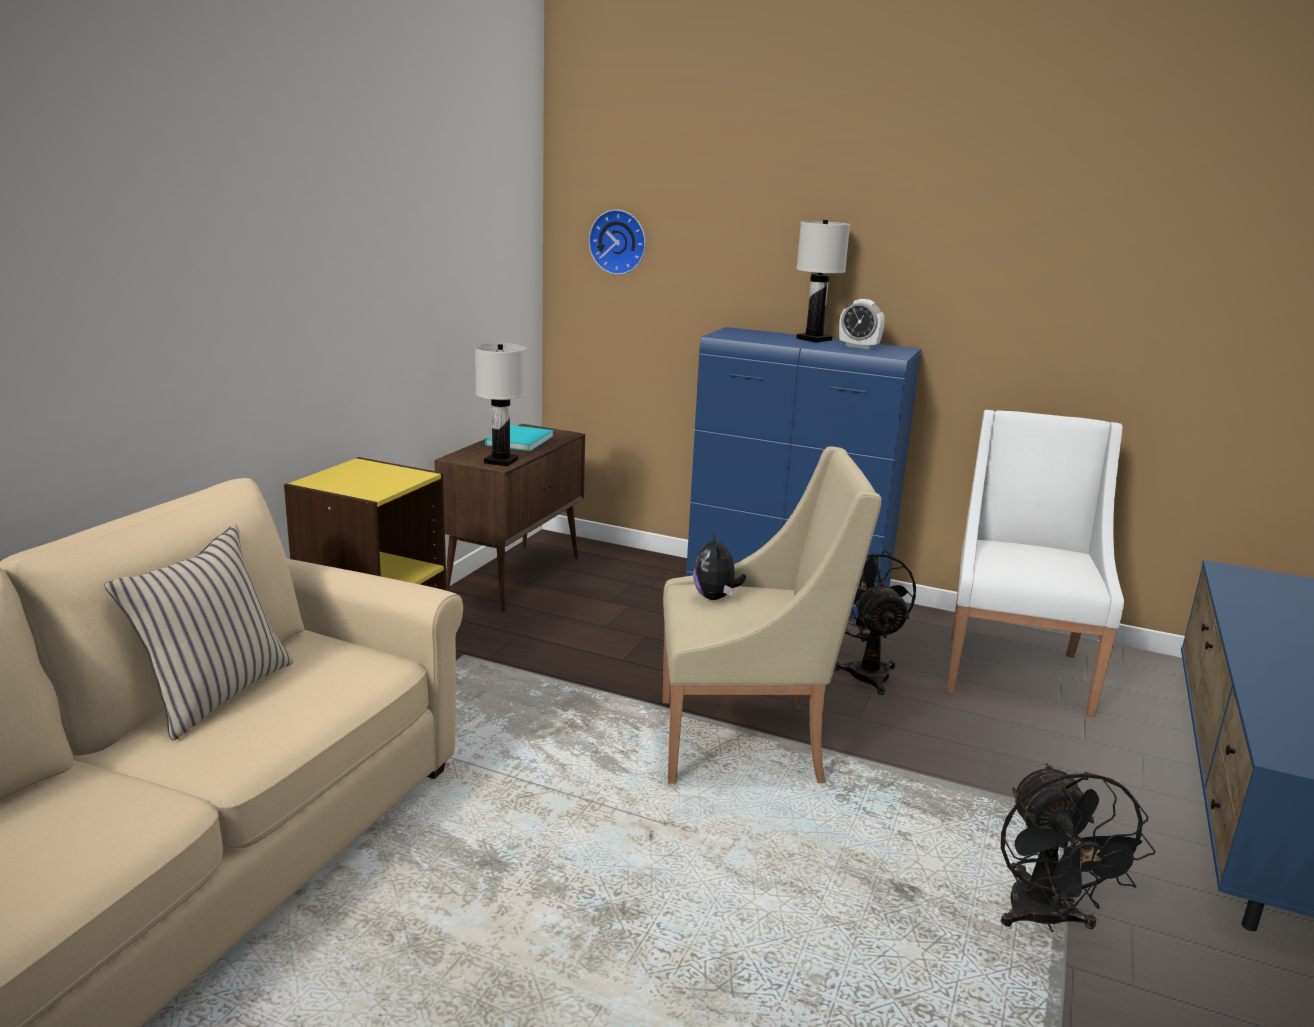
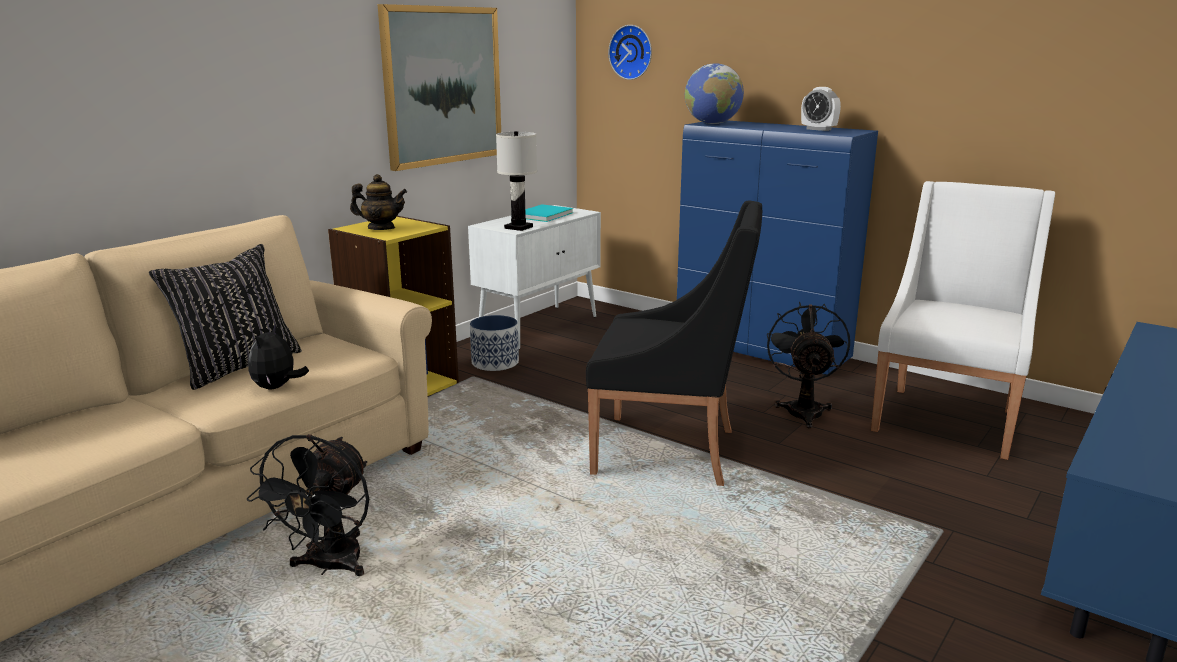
camera: 15 degrees right, 0 degrees up
beige pillow [104,525,293,741] -> black pillow [149,244,302,390]
brown cabinet [434,424,585,611] -> white cabinet [468,205,601,349]
beige armchair [662,446,882,784] -> black armchair [586,201,762,486]
plush toy [693,532,746,600] -> plush toy moved to [248,324,309,389]
white table lamp [796,220,850,343] -> none
black fan [1001,763,1156,932] -> black fan moved to [247,434,369,576]
none -> teapot [350,174,407,230]
none -> picture [378,4,501,171]
none -> planter [470,315,519,371]
none -> globe [685,63,744,124]

